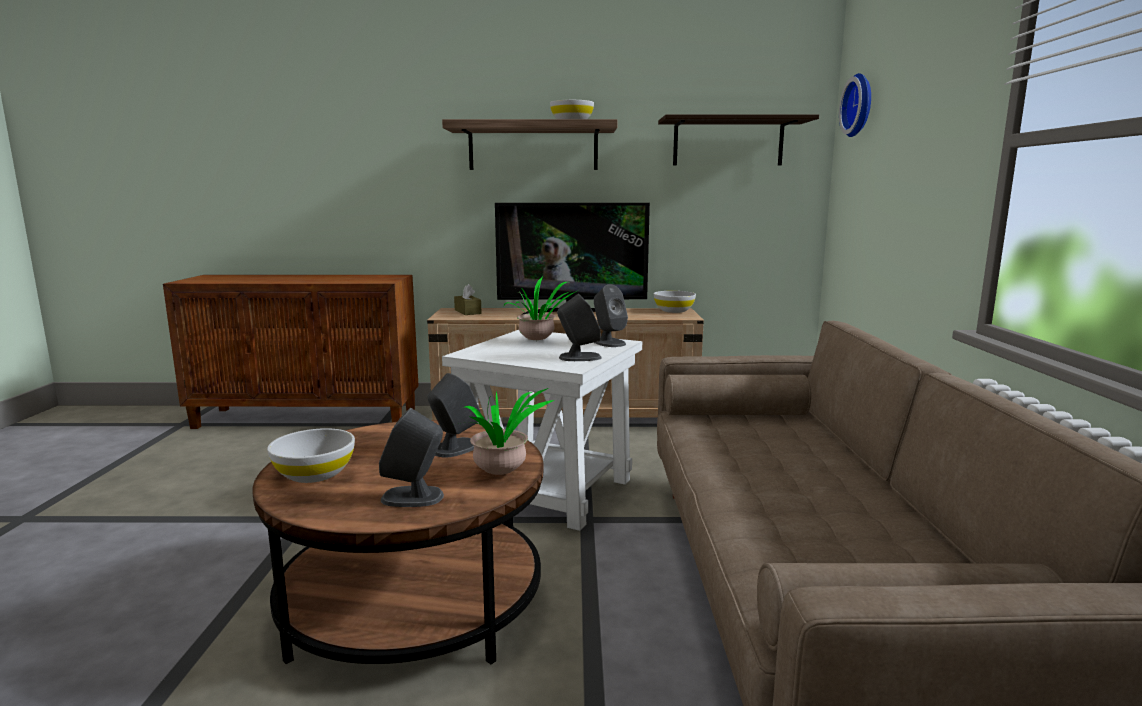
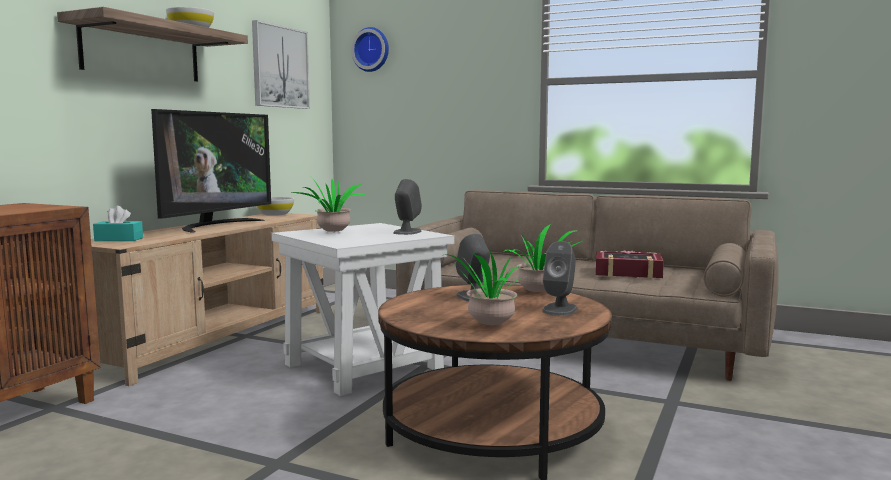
camera: 65 degrees left, 5 degrees down
white bowl [267,428,355,483] -> potted plant [449,250,535,325]
brown tissue box [454,284,482,315] -> turquoise tissue box [93,206,143,241]
grey speaker [593,284,628,347] -> none
shelf [658,114,819,165] -> picture [252,20,310,109]
none -> book [596,250,664,279]

